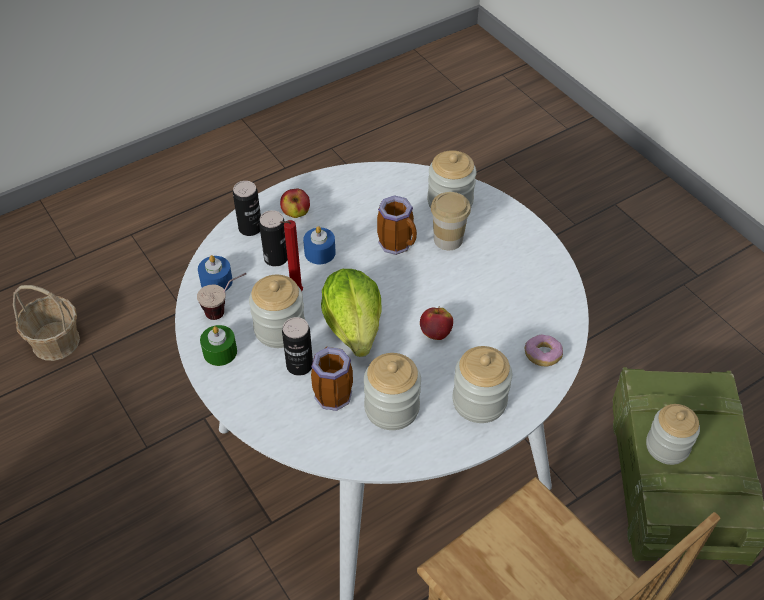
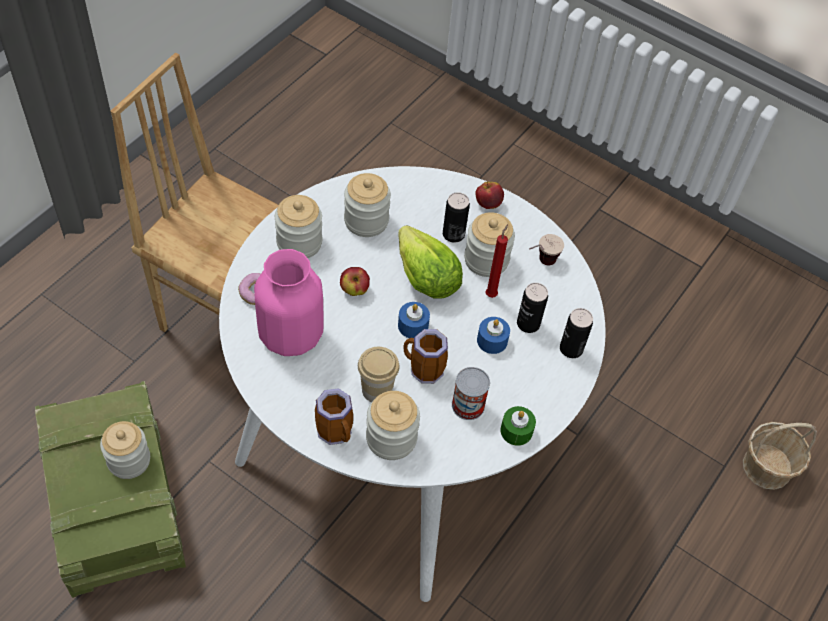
camera: 155 degrees right, 5 degrees up
blue candle [198,255,233,290] -> blue candle moved to [398,302,430,338]
green candle [200,325,237,366] -> green candle moved to [500,406,536,446]
apple [280,189,310,218] -> apple moved to [475,182,504,209]
mug [311,347,353,411] -> mug moved to [315,388,353,445]
none -> pink vase [254,249,323,356]
none -> can [452,367,490,420]

